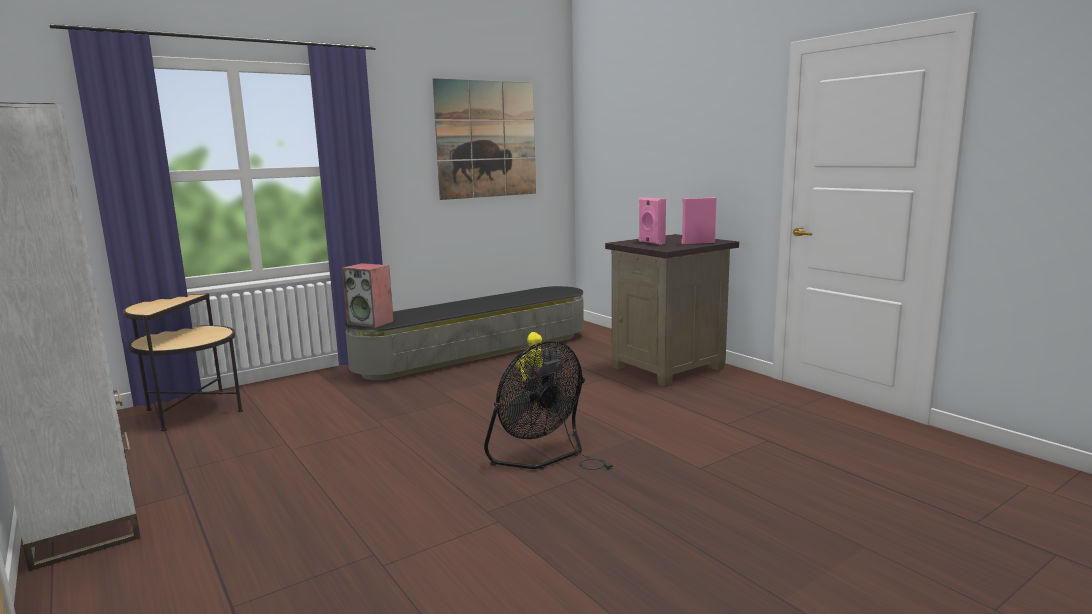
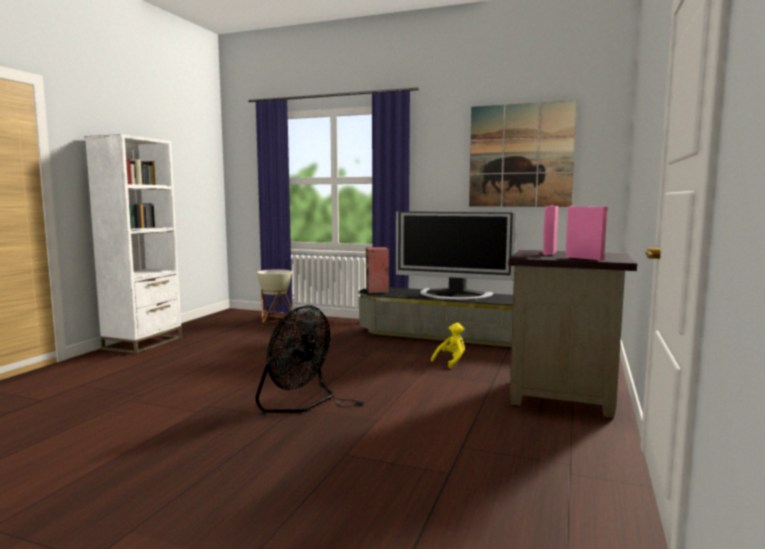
camera: 55 degrees right, 5 degrees down
side table [123,293,243,431] -> planter [257,269,295,323]
black fan [484,341,613,470] -> black fan turned 75 degrees counterclockwise [256,305,364,414]
none -> television [396,212,516,300]

